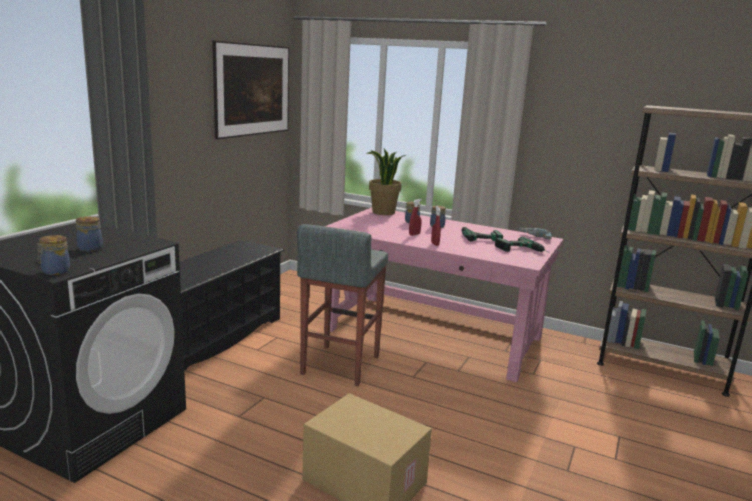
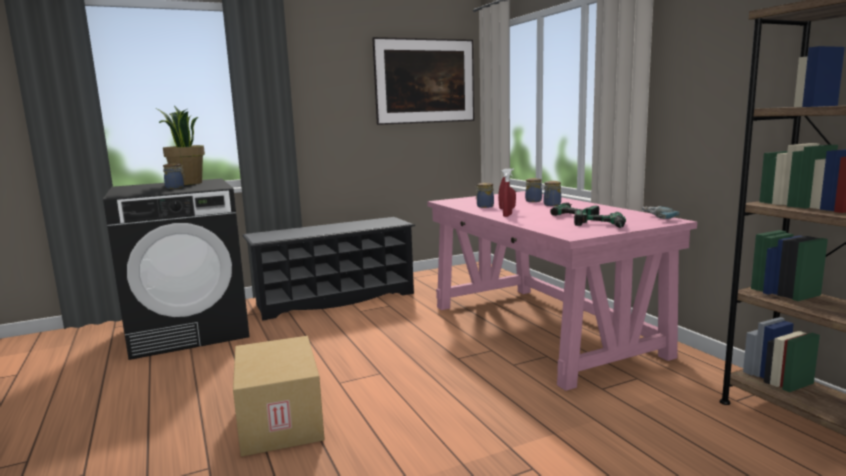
camera: 40 degrees right, 5 degrees down
jar [37,235,70,275] -> jar moved to [475,183,494,208]
grey stool [297,224,388,387] -> none
potted plant [366,149,406,215] -> potted plant moved to [156,106,205,185]

